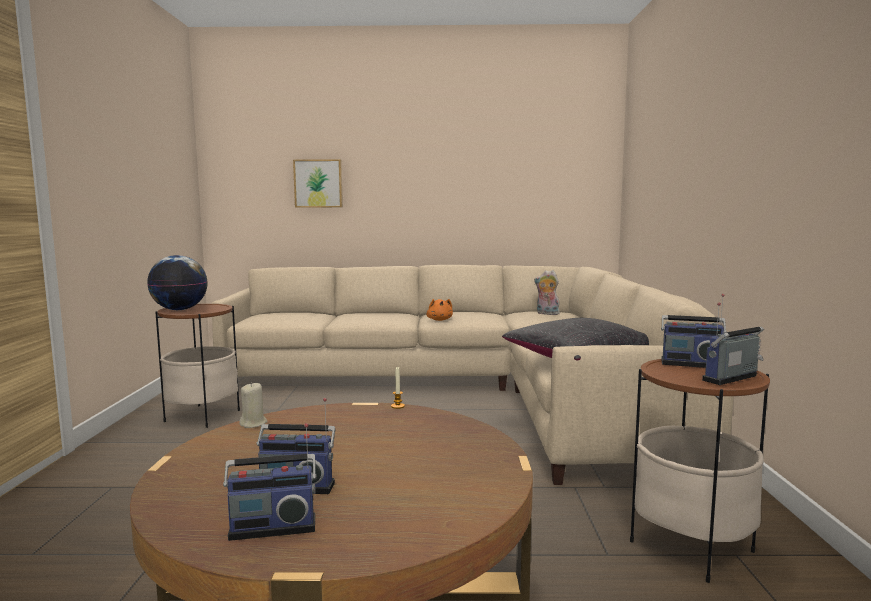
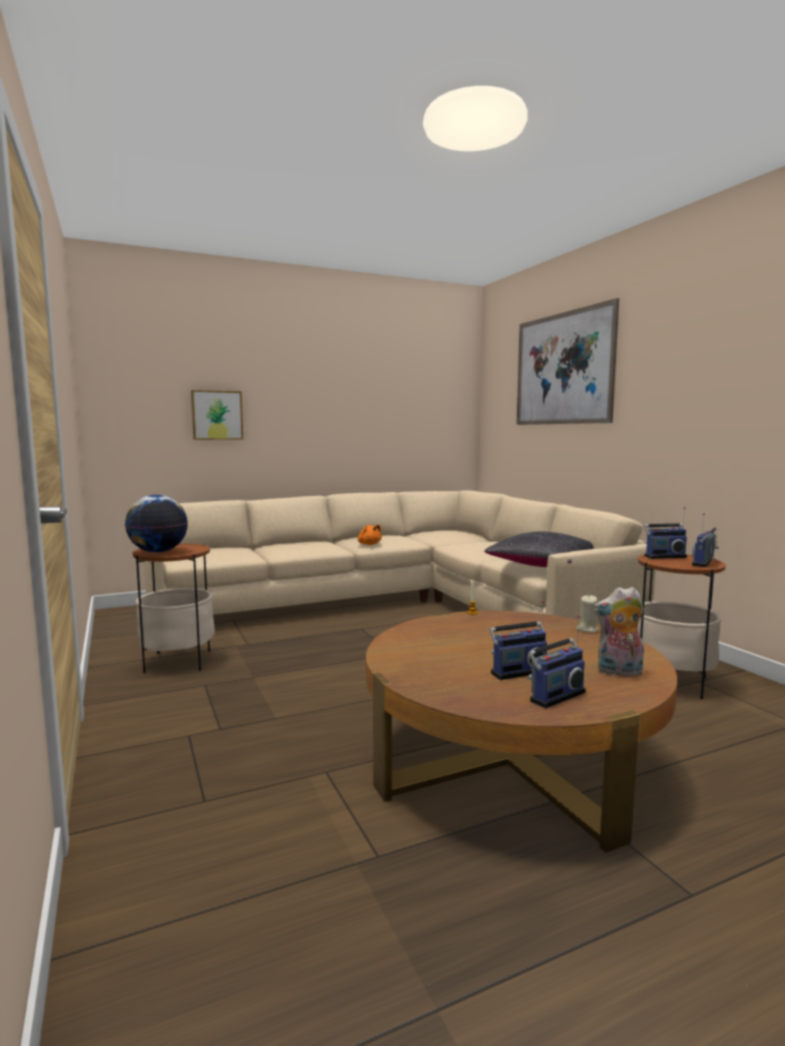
camera: 25 degrees left, 0 degrees up
beige candle [239,382,267,428] -> beige candle moved to [577,595,598,633]
plush toy [534,270,560,315] -> plush toy moved to [593,587,644,676]
none -> picture [517,298,619,425]

